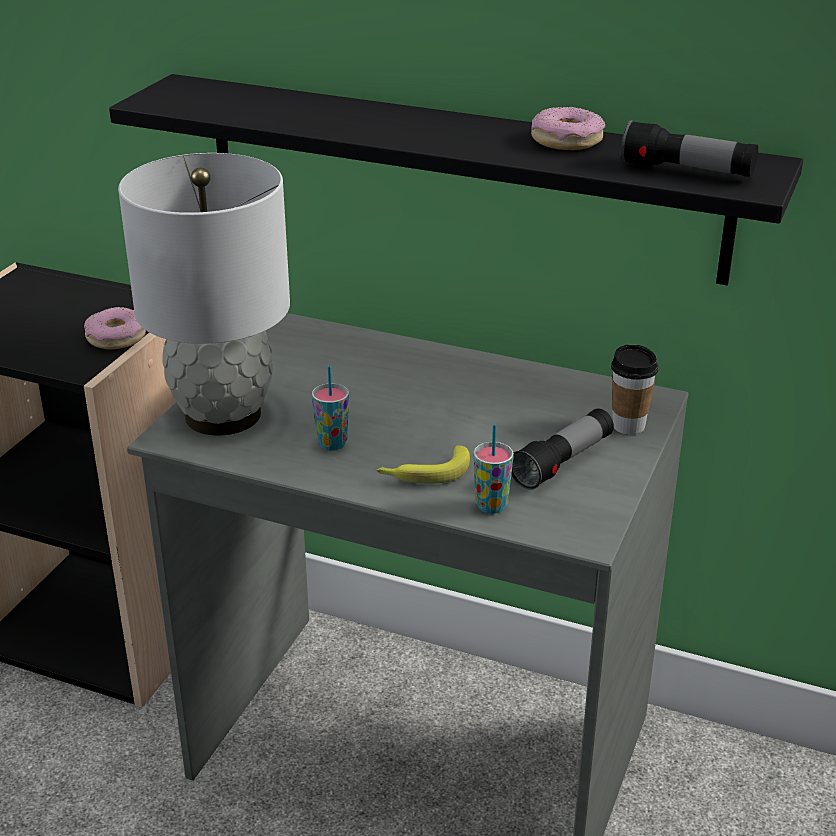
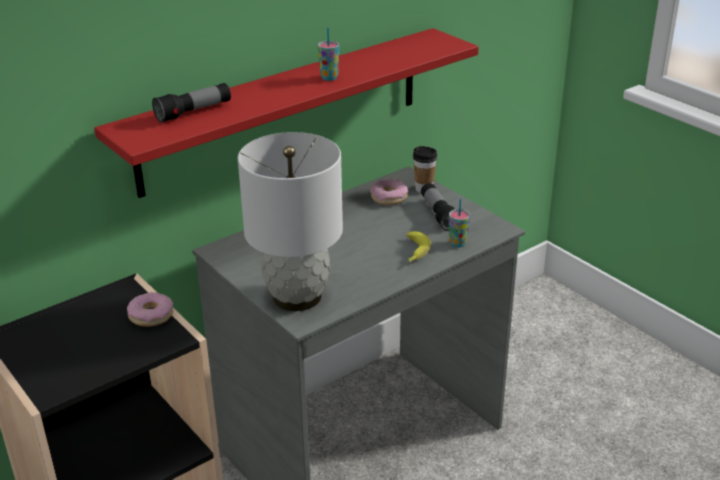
camera: 60 degrees left, 0 degrees up
black shelf [109,74,803,286] -> red shelf [94,28,479,198]
cup [312,366,349,450] -> cup moved to [318,27,339,81]
donut [531,107,605,150] -> donut moved to [370,179,408,205]
flashlight [621,120,758,177] -> flashlight moved to [152,83,231,123]

